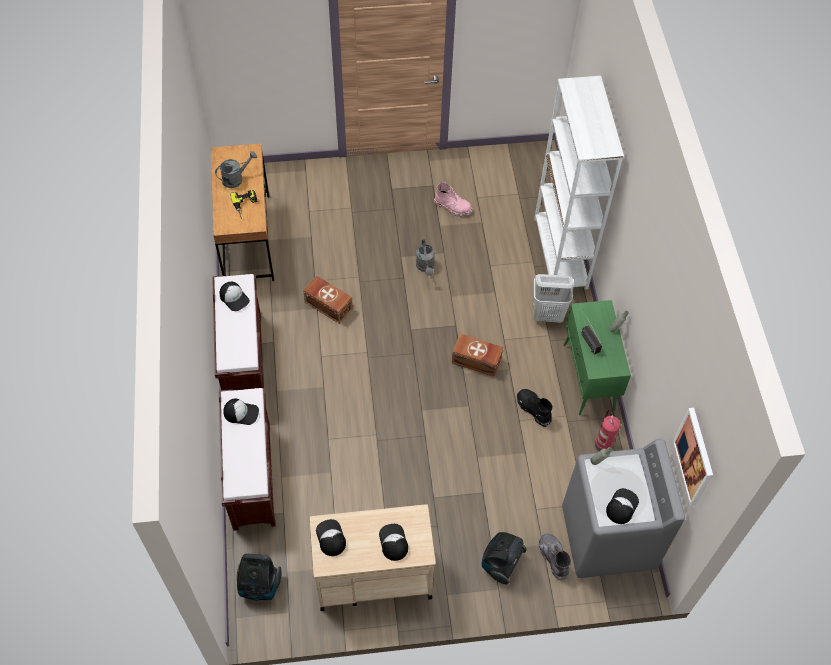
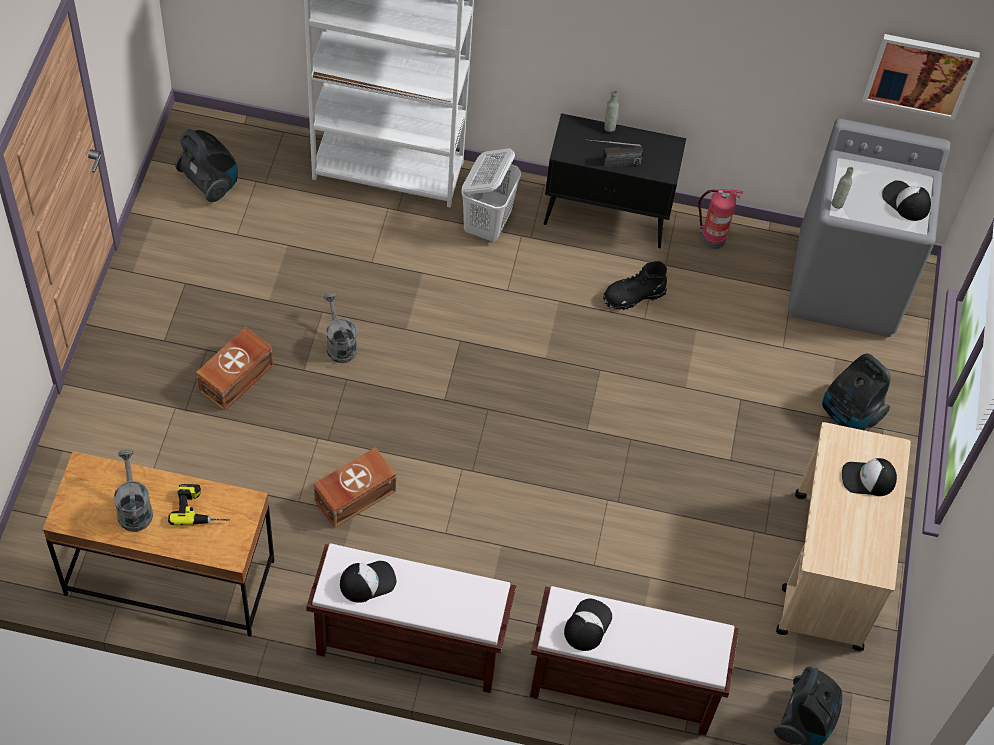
camera: 75 degrees left, 0 degrees up
cap [316,519,346,556] -> none
grey watering can [416,239,435,276] -> grey watering can turned 120 degrees counterclockwise [324,293,357,363]
pink boot [434,182,472,216] -> none
brown storage box [452,333,503,377] -> brown storage box moved to [196,327,273,411]
grey boot [539,533,571,580] -> none
green cabinet [563,300,631,415] -> black cabinet [544,113,686,248]
none -> vacuum cleaner [175,129,238,202]

